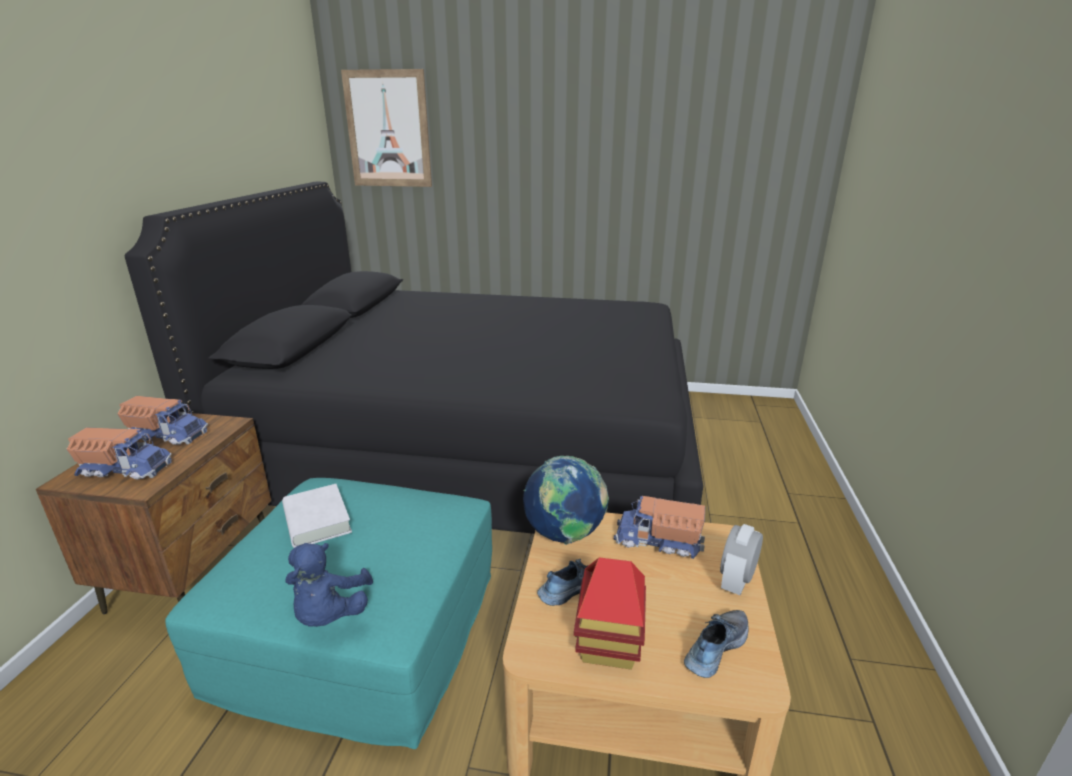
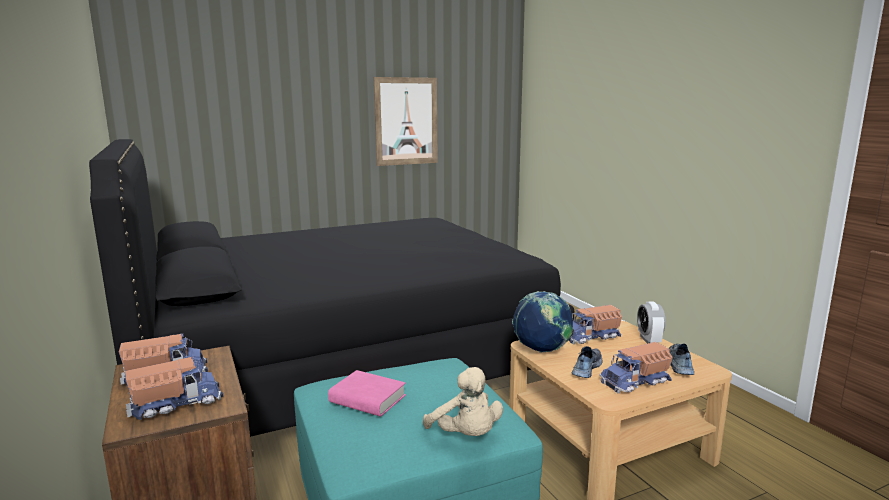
camera: 35 degrees left, 10 degrees down
white book [282,484,352,548] -> pink book [328,370,406,417]
blue plush toy [285,543,373,627] -> beige plush toy [423,367,503,436]
picture [341,69,432,187] -> picture moved to [374,77,438,166]
toy house [574,557,646,670] -> toy truck [600,342,673,394]

